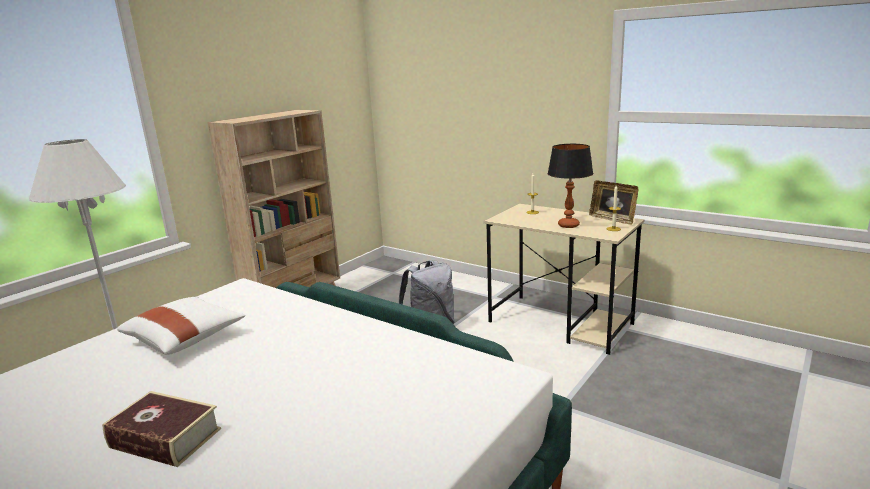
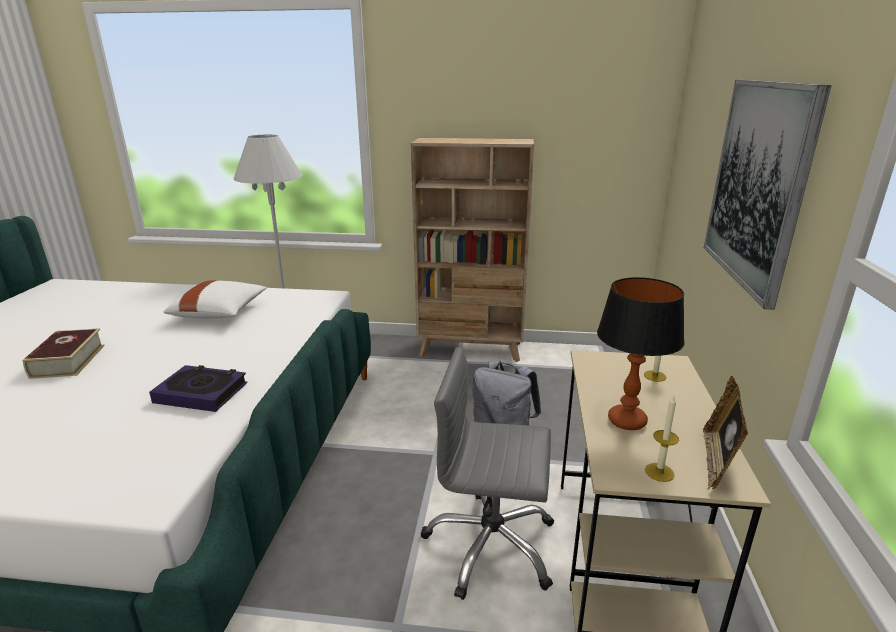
camera: 60 degrees right, 5 degrees up
none -> book [149,365,247,412]
none -> grey office chair [420,347,554,600]
none -> picture [704,80,832,310]

